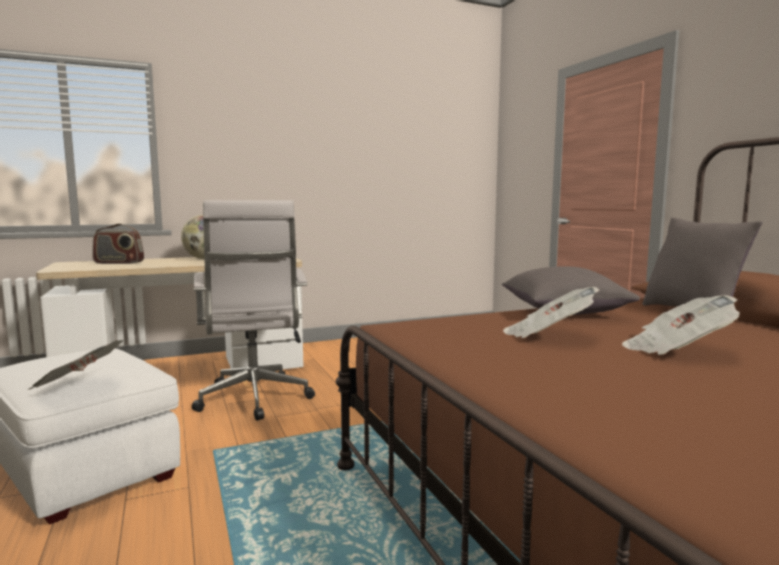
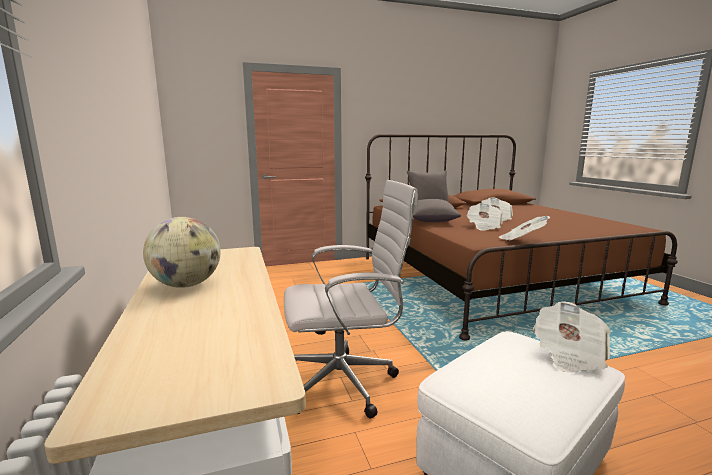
camera: 85 degrees left, 5 degrees up
radio [92,224,144,264] -> none
none -> newspaper [499,216,550,241]

